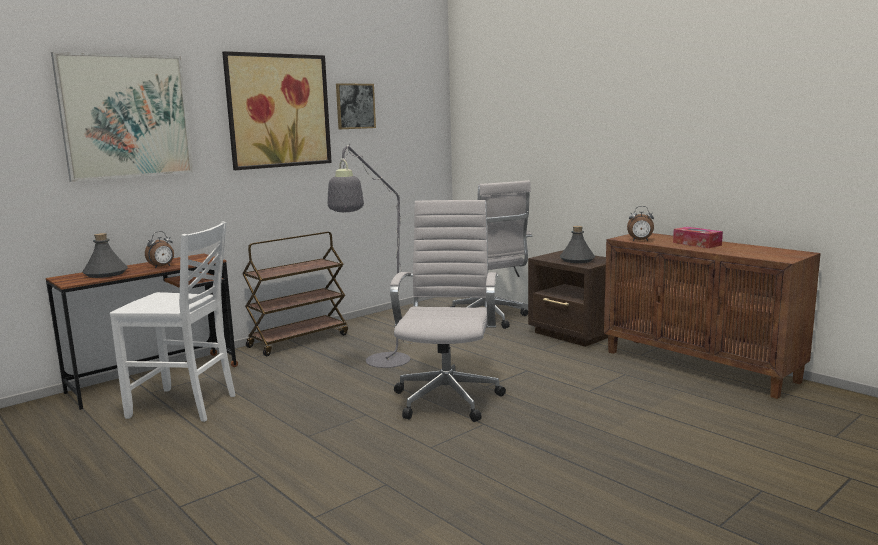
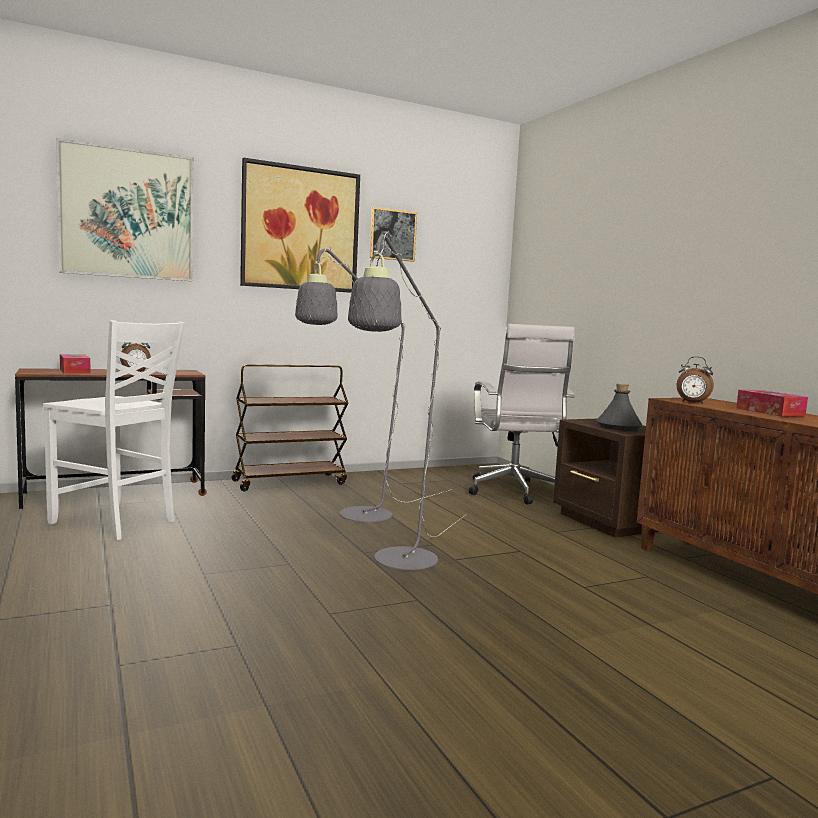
camera: 15 degrees right, 5 degrees down
grey bottle [82,233,128,278] -> tissue box [60,354,91,374]
white office chair [390,200,506,422] -> grey floor lamp [348,232,466,570]

